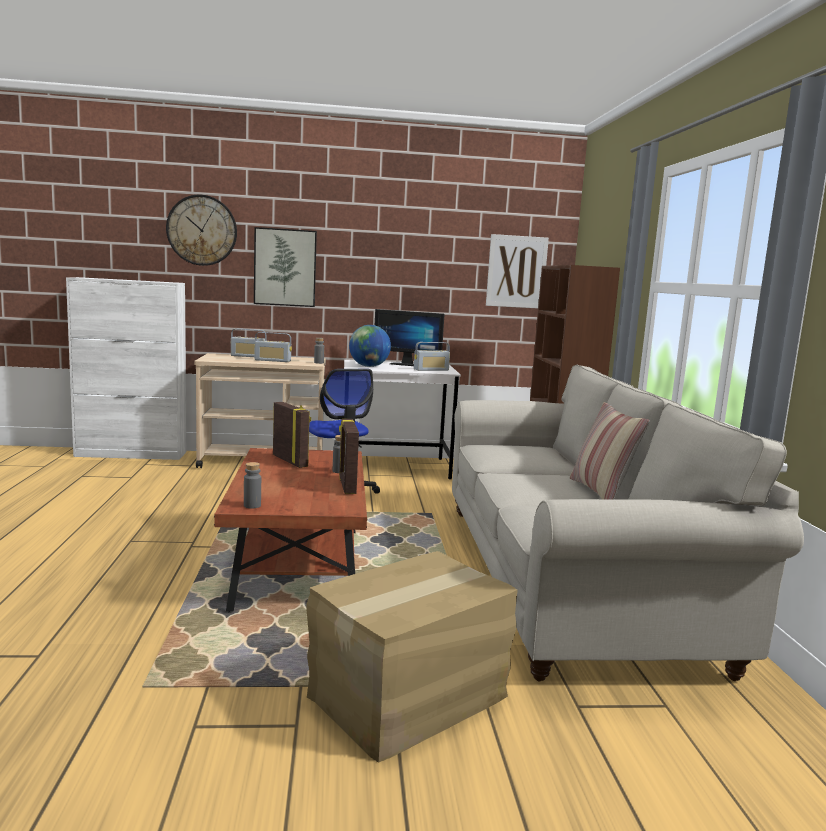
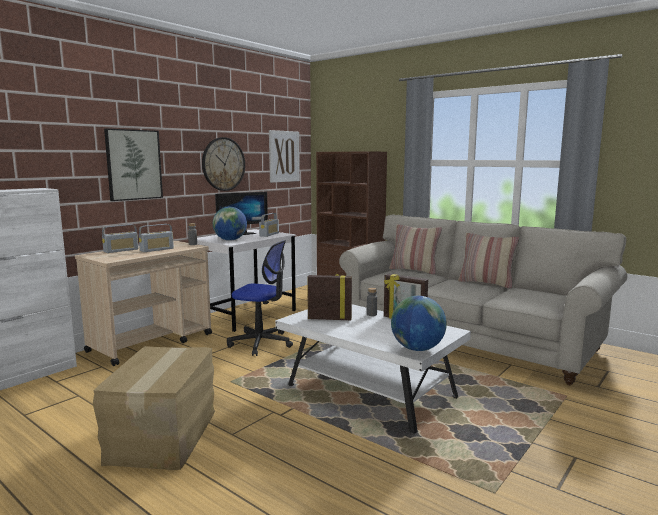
camera: 45 degrees left, 0 degrees up
wall clock [166,195,237,266] -> wall clock moved to [202,137,245,191]
brown coffee table [214,448,367,612] -> white coffee table [275,304,471,435]
grey bottle [244,462,261,509] -> globe [391,296,447,351]
cardboard box [306,551,518,763] -> cardboard box moved to [93,346,215,470]
none -> pillow [389,224,442,275]

